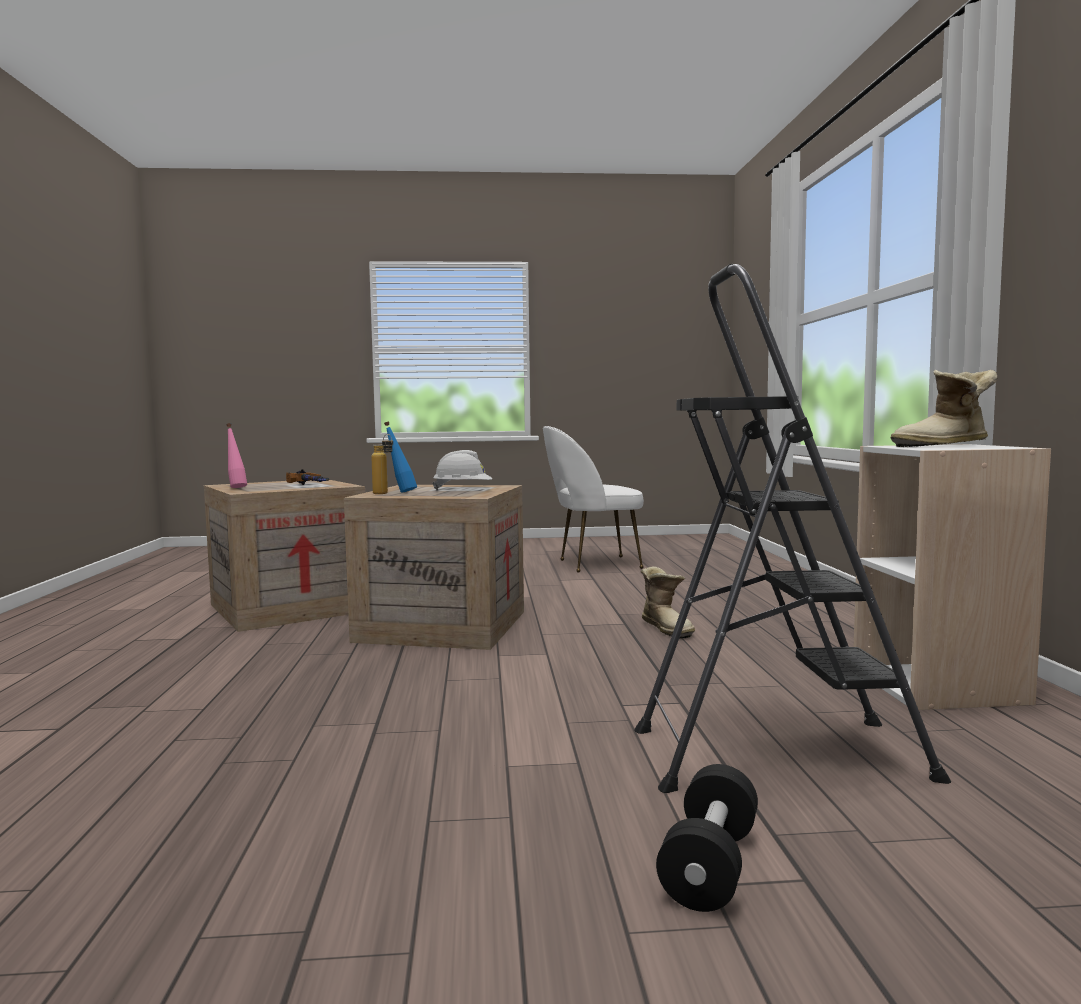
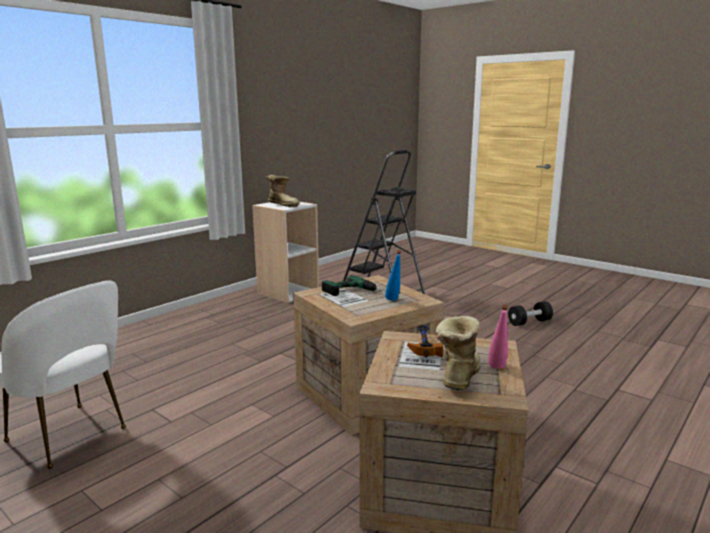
camera: 135 degrees left, 10 degrees up
bottle [371,434,393,494] -> none
white hard hat [432,450,492,490] -> power drill [322,275,382,296]
boot [640,567,695,639] -> boot moved to [436,316,481,390]
black dumbbell [656,764,758,912] -> black dumbbell moved to [508,301,553,326]

